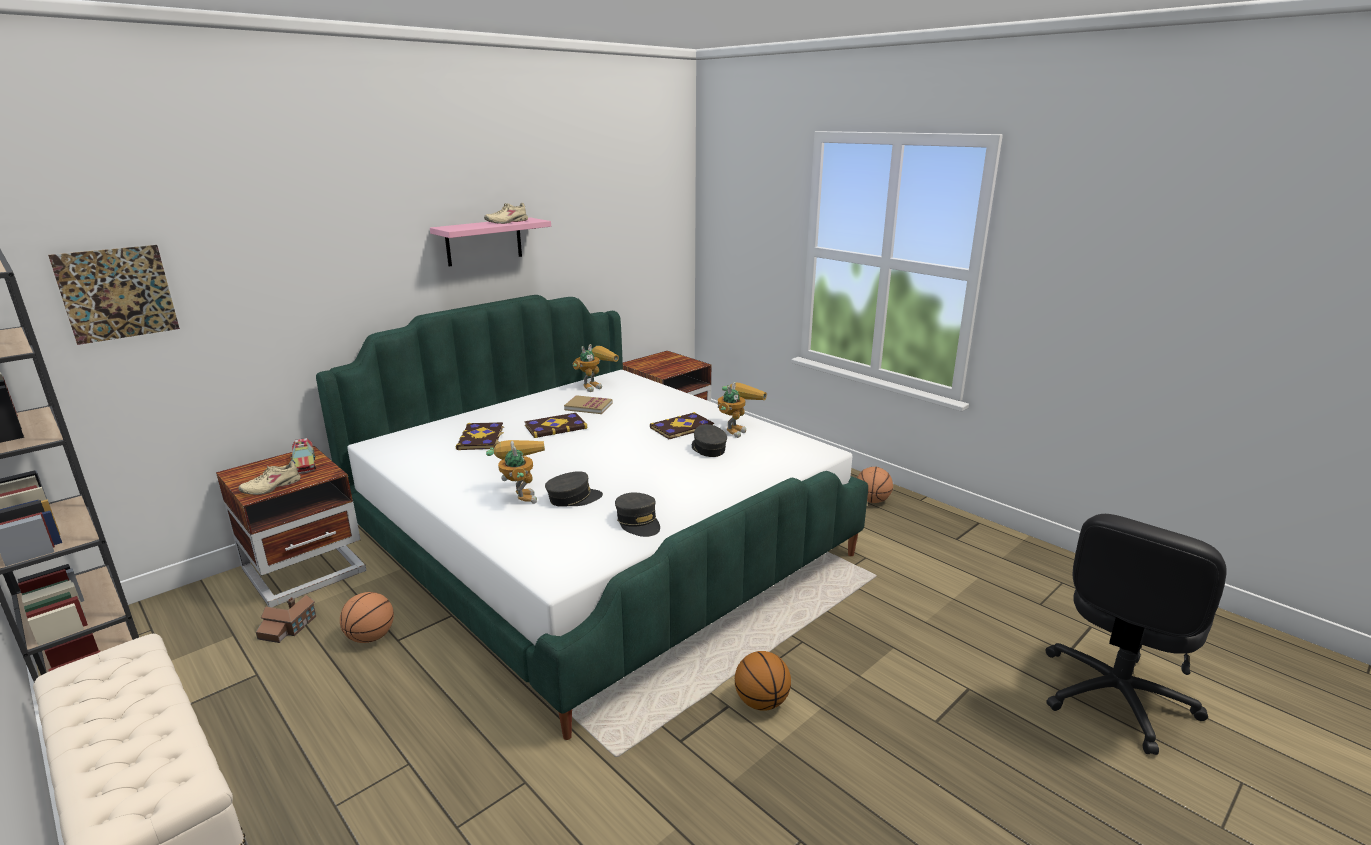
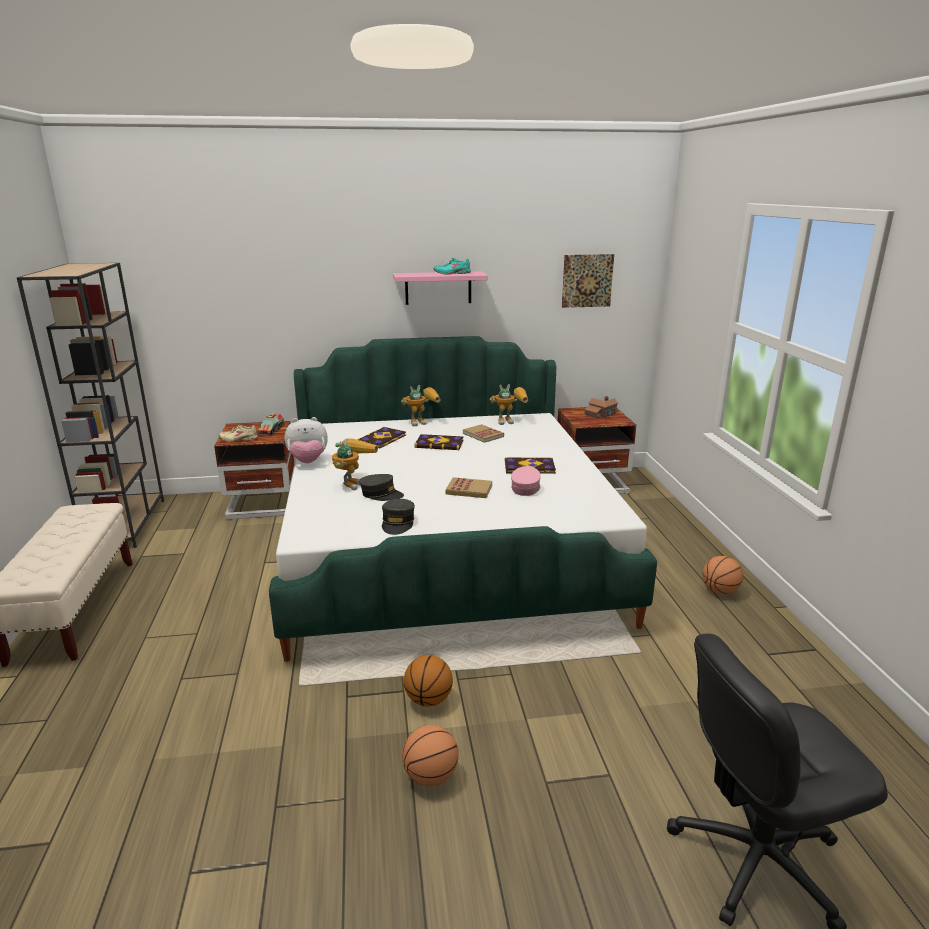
camera: 35 degrees right, 0 degrees up
picture [48,245,180,345] -> picture moved to [562,254,614,308]
toy house [256,595,316,643] -> toy house moved to [584,396,618,418]
basketball [340,592,394,643] -> basketball moved to [402,725,459,786]
beige shoe [484,203,528,224] -> turquoise shoe [434,258,471,274]
grey cap [692,424,727,457] -> pink cap [511,466,541,496]
toy robot [718,382,767,438] -> toy robot moved to [401,385,441,426]
none -> plush toy [285,417,328,463]
none -> book [445,477,492,498]

